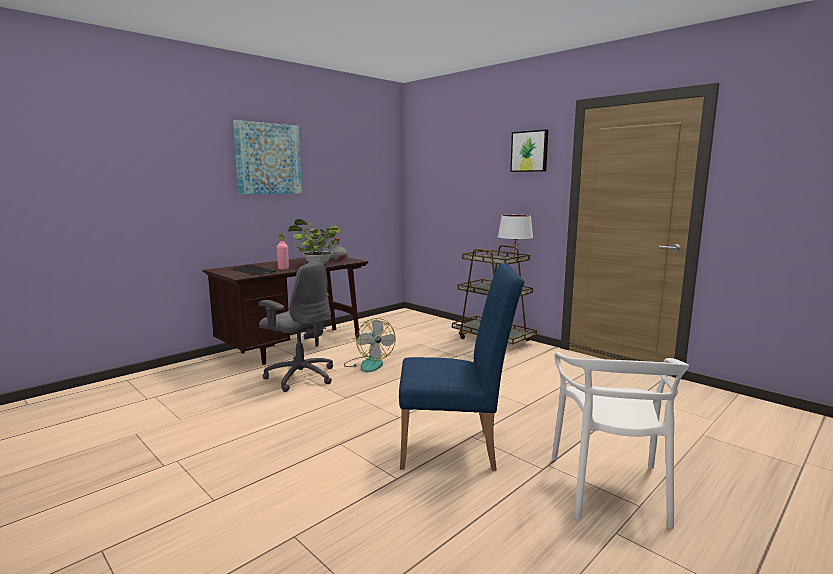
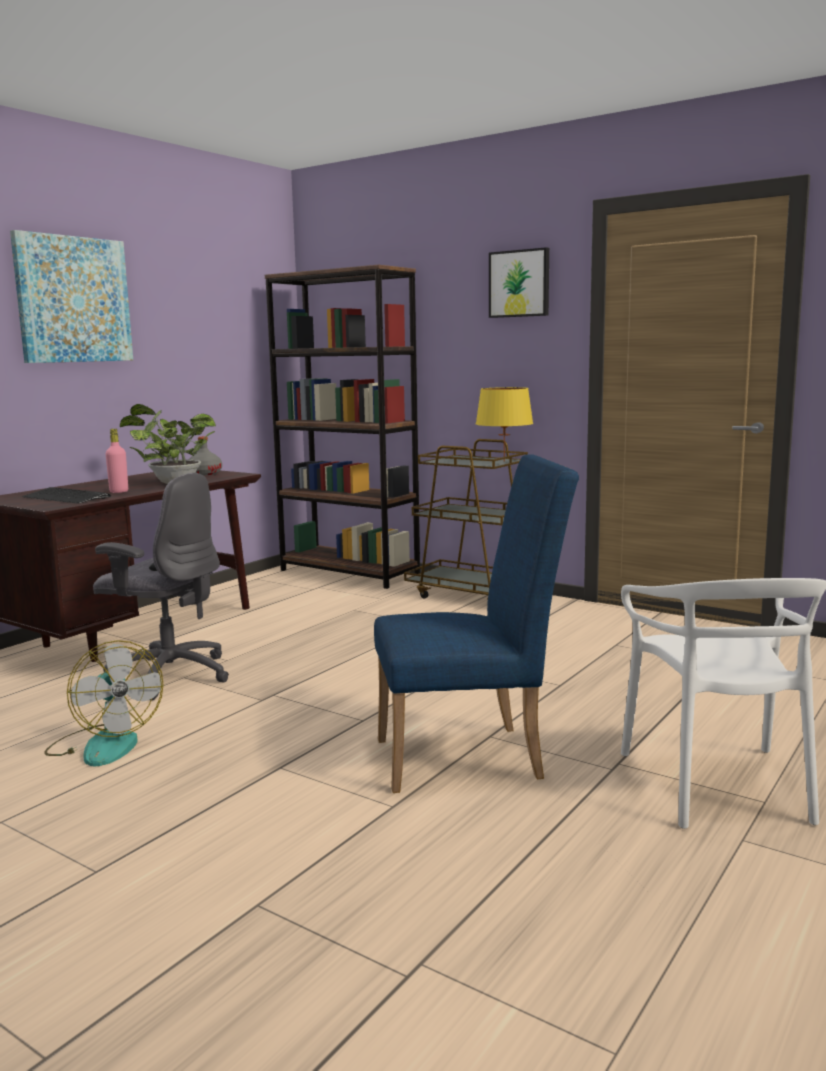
camera: 10 degrees left, 0 degrees up
fan [344,318,396,372] -> fan moved to [44,640,164,766]
white table lamp [498,215,533,260] -> yellow table lamp [476,387,533,462]
none -> brown bookcase [265,265,420,589]

